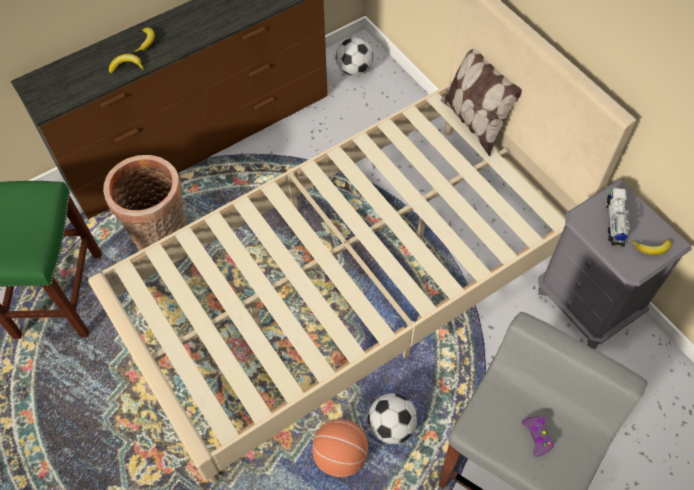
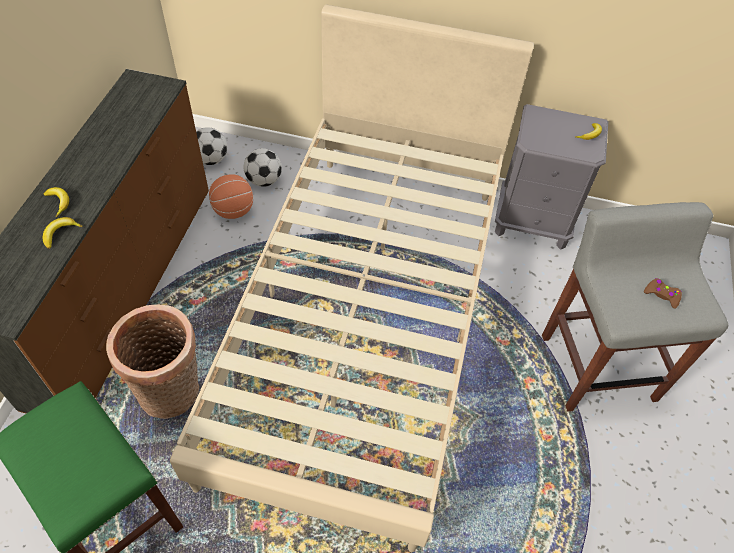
camera: 45 degrees left, 5 degrees down
basketball [312,419,368,477] -> basketball moved to [209,174,253,219]
football [368,393,417,444] -> football moved to [244,148,282,187]
pillow [440,48,522,156] -> none
purple game controller [522,416,554,457] -> brown game controller [644,278,682,309]
toy truck [606,188,630,246] -> none

